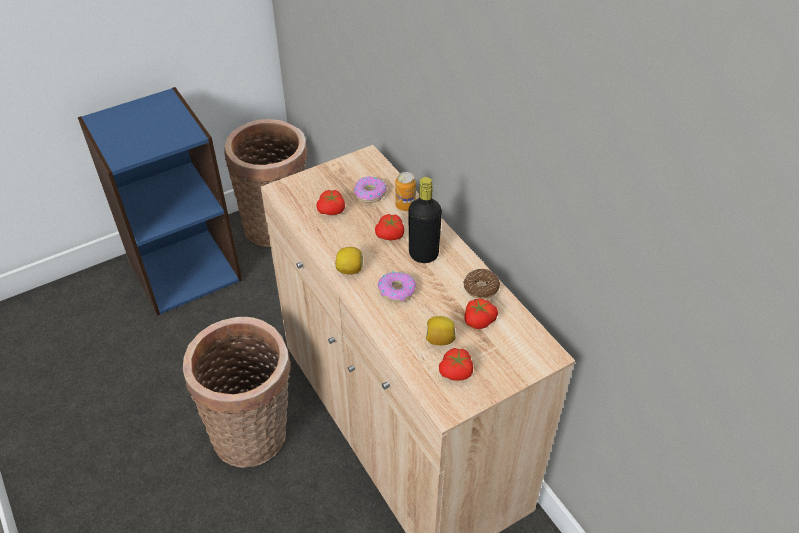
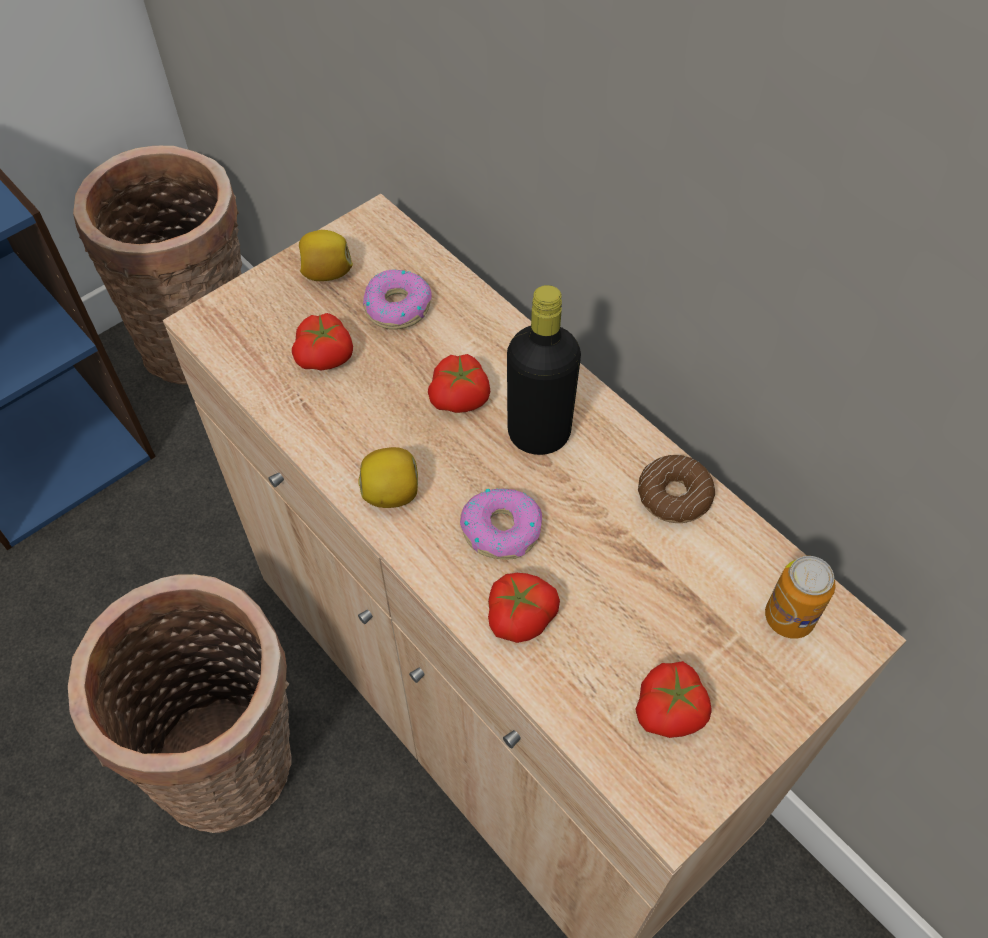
camera: 10 degrees left, 10 degrees up
can [395,172,416,211] -> can moved to [765,556,835,639]
lemon [426,316,456,345] -> lemon moved to [299,230,353,281]
tomato [464,299,498,329] -> tomato moved to [488,573,560,643]

